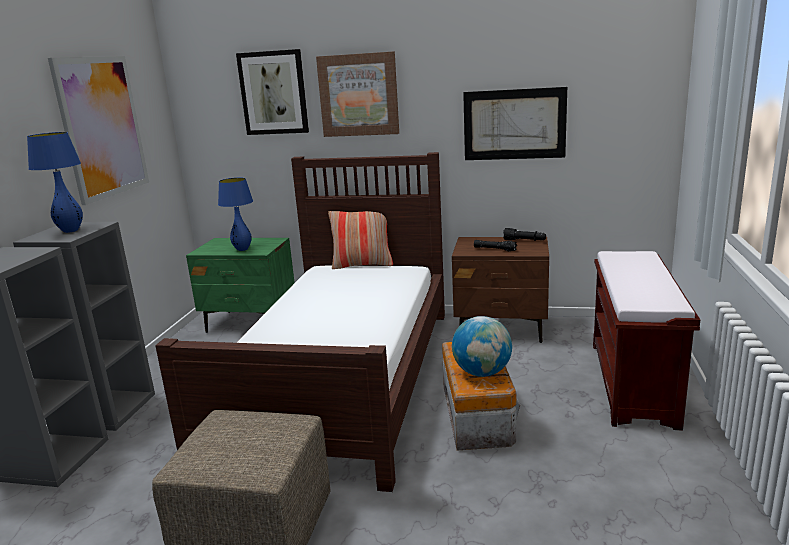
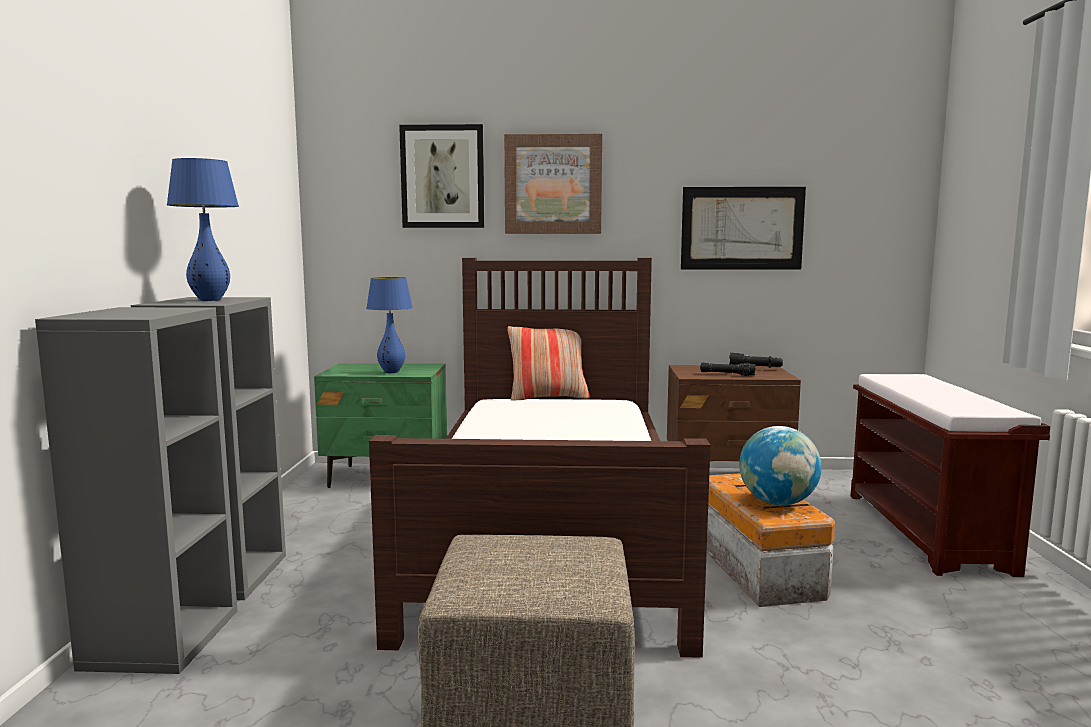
camera: 10 degrees left, 10 degrees down
picture [48,56,149,205] -> none

